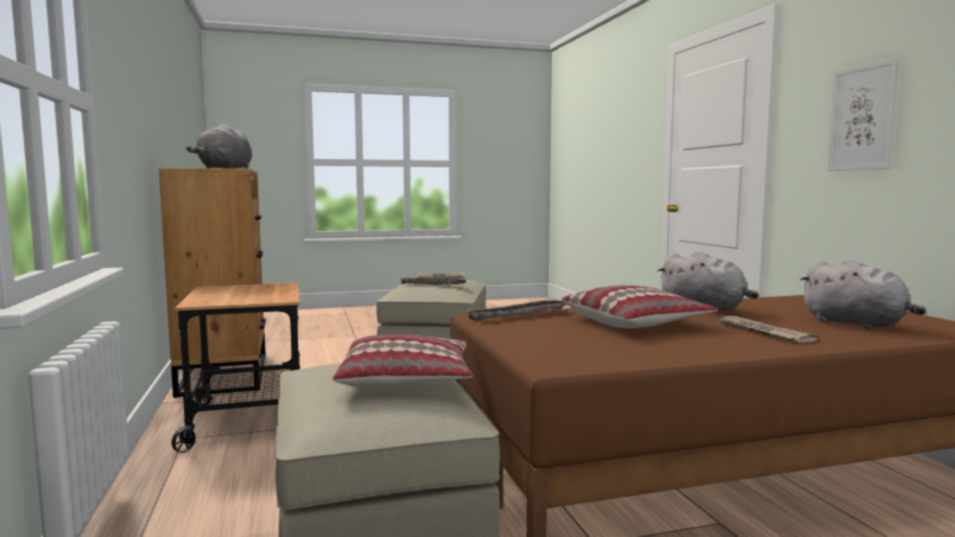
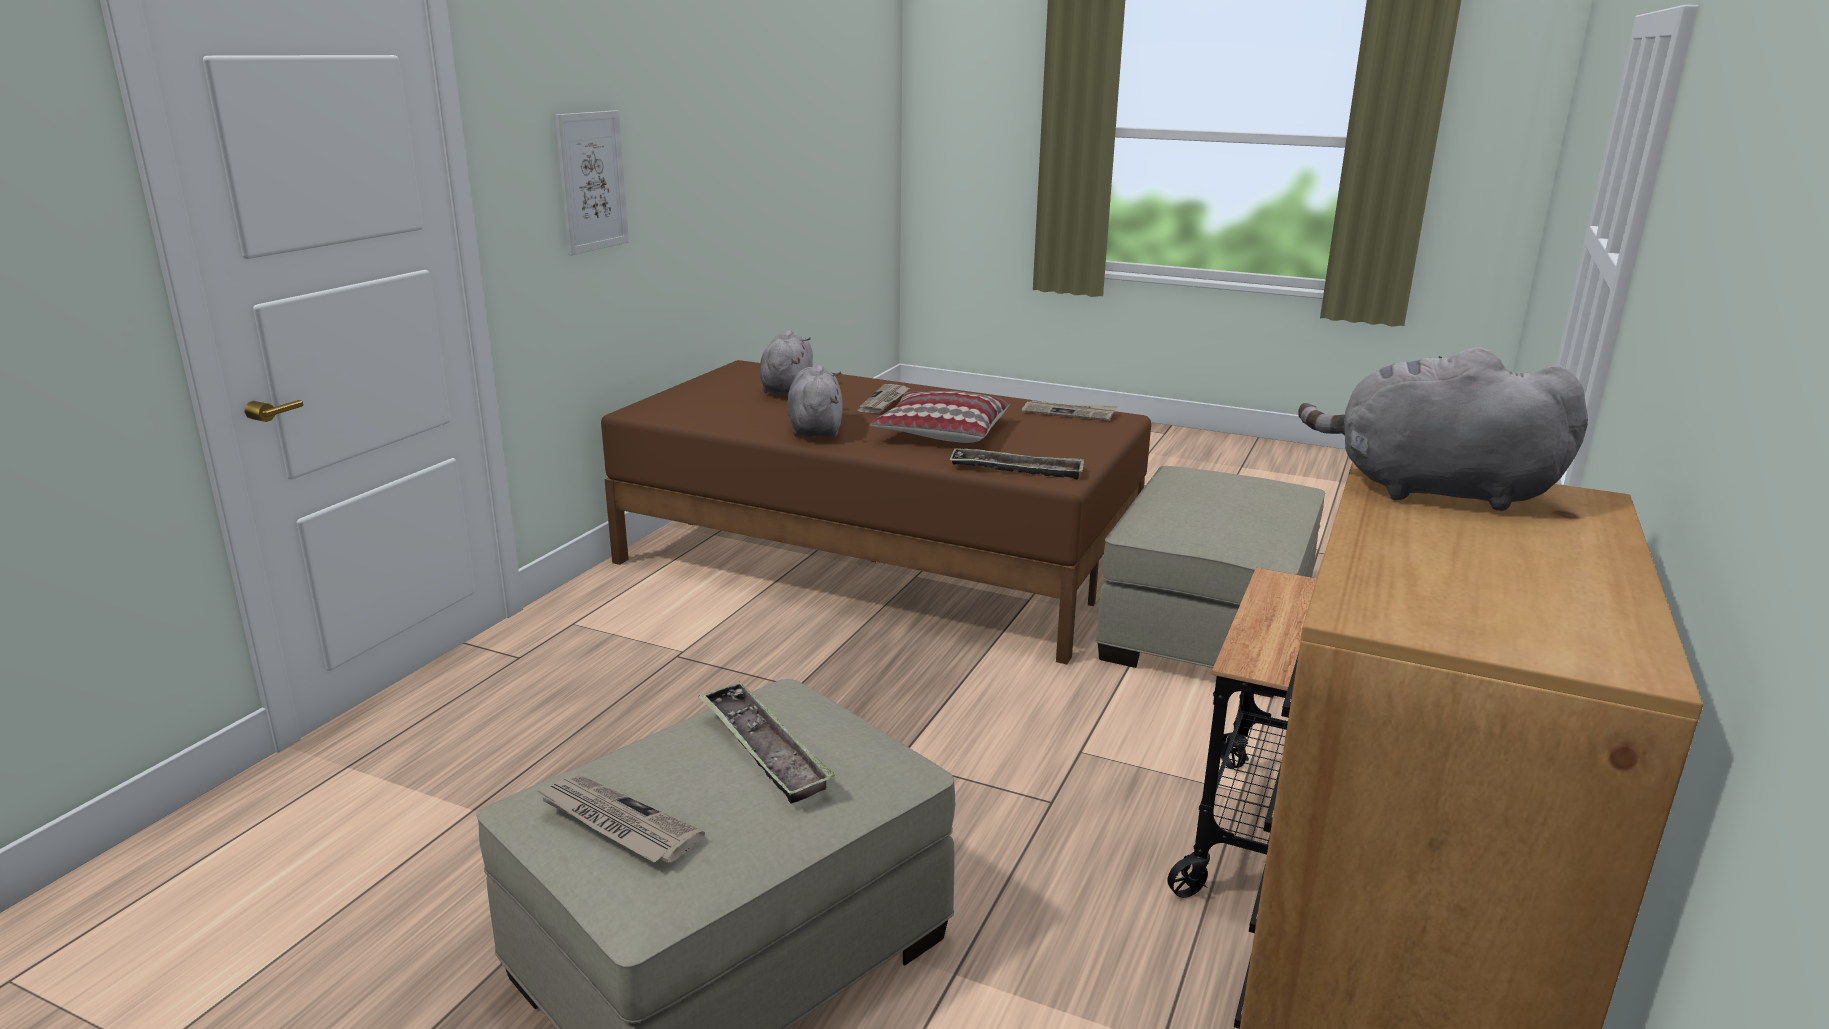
camera: 140 degrees left, 15 degrees up
grey plush toy [186,124,252,169] -> grey plush toy turned 120 degrees counterclockwise [1298,347,1588,511]
pillow [333,334,473,388] -> none
none -> newspaper [1022,401,1117,421]

